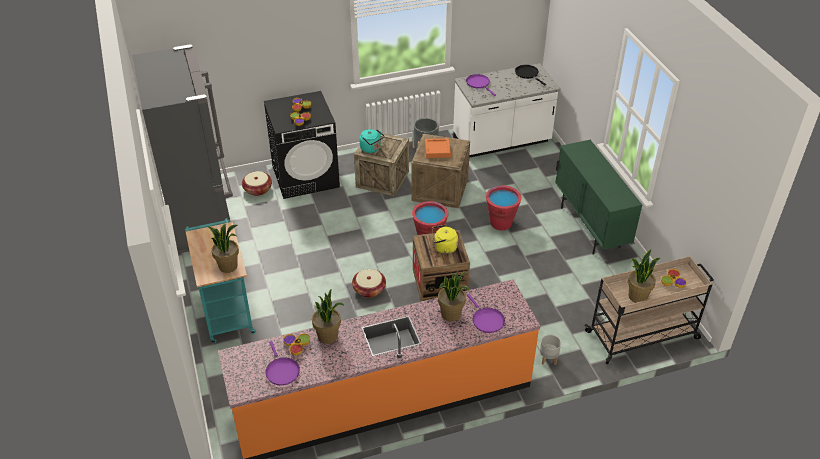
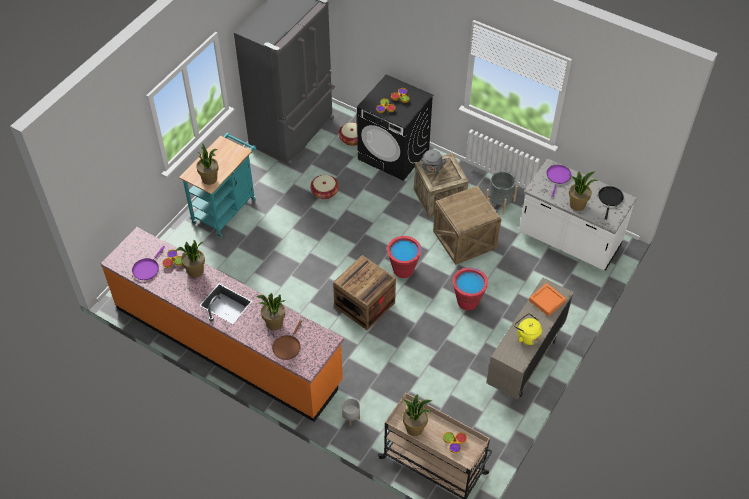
camera: 50 degrees right, 10 degrees up
basket [352,269,386,298] -> basket moved to [310,175,339,199]
turquoise kettle [359,129,384,153] -> grey kettle [422,150,447,173]
orange tray [425,138,451,158] -> orange tray moved to [529,283,566,316]
yellow kettle [432,225,458,254] -> yellow kettle moved to [514,313,542,345]
purple frying pan [467,294,505,333] -> brown frying pan [272,320,302,360]
green cabinet [555,140,642,255] -> beige cabinet [486,278,574,399]
none -> potted plant [569,171,598,211]

